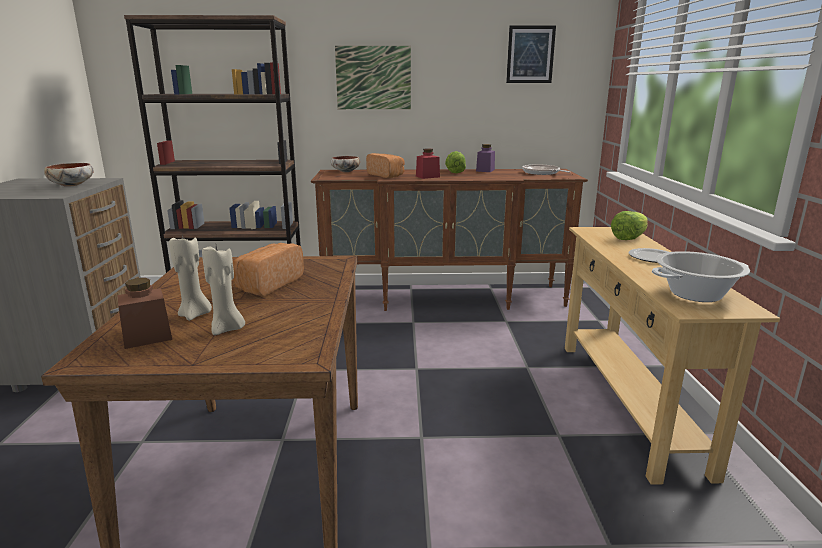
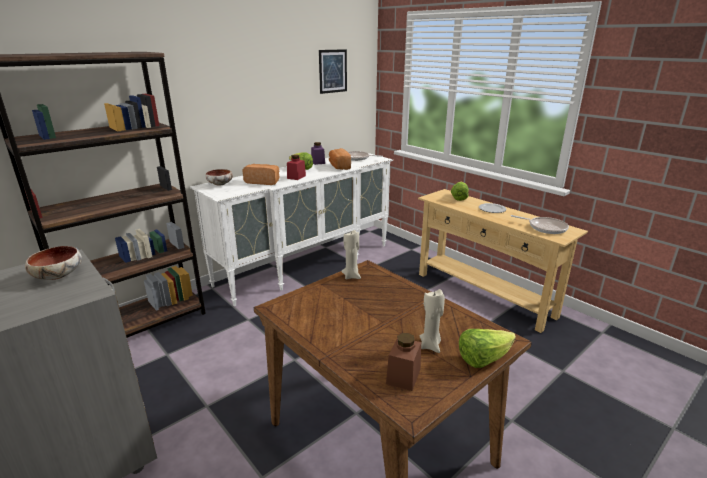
camera: 40 degrees left, 5 degrees up
beige candle [169,234,212,321] -> beige candle moved to [341,230,361,279]
bread [233,243,304,296] -> bread moved to [329,148,351,170]
brown cabinet [311,169,588,311] -> white cabinet [190,153,393,306]
picture [335,46,411,109] -> none
cooking pot [652,251,750,302] -> frying pan [511,215,569,234]
none -> lettuce [459,329,516,368]

